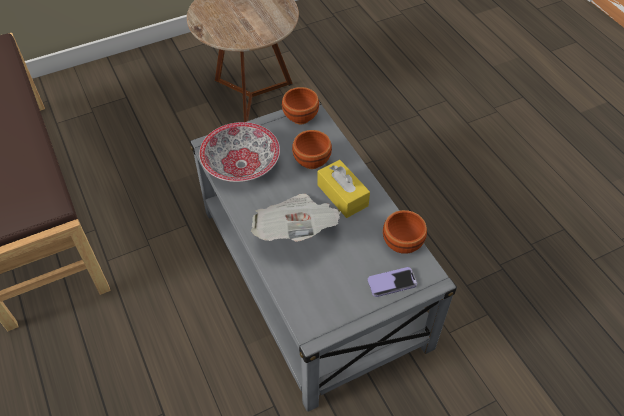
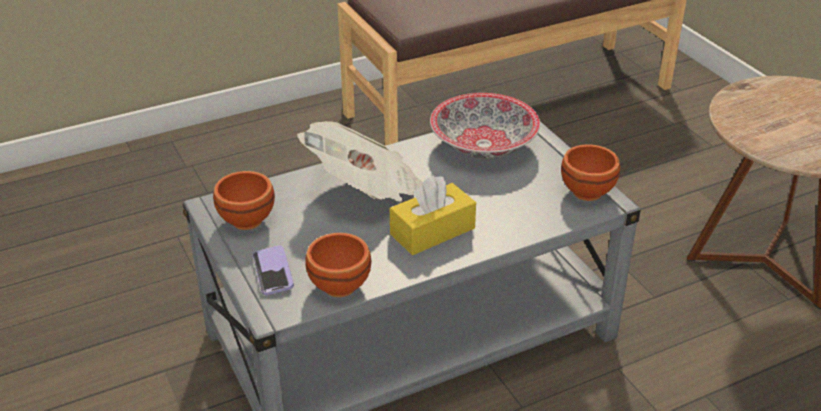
camera: 90 degrees right, 15 degrees down
brown bowl [292,130,332,169] -> brown bowl moved to [213,171,275,230]

